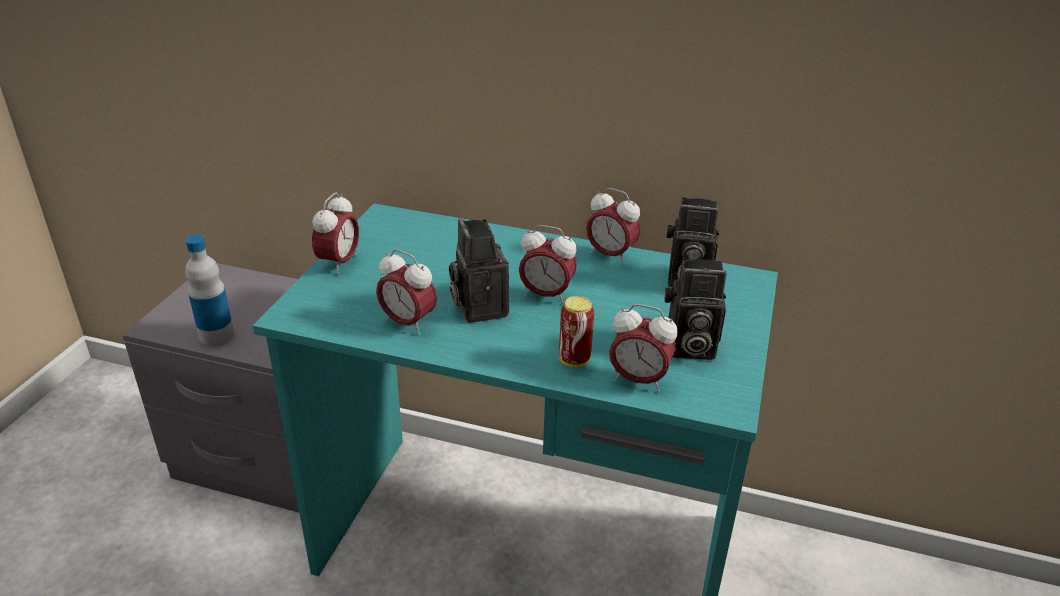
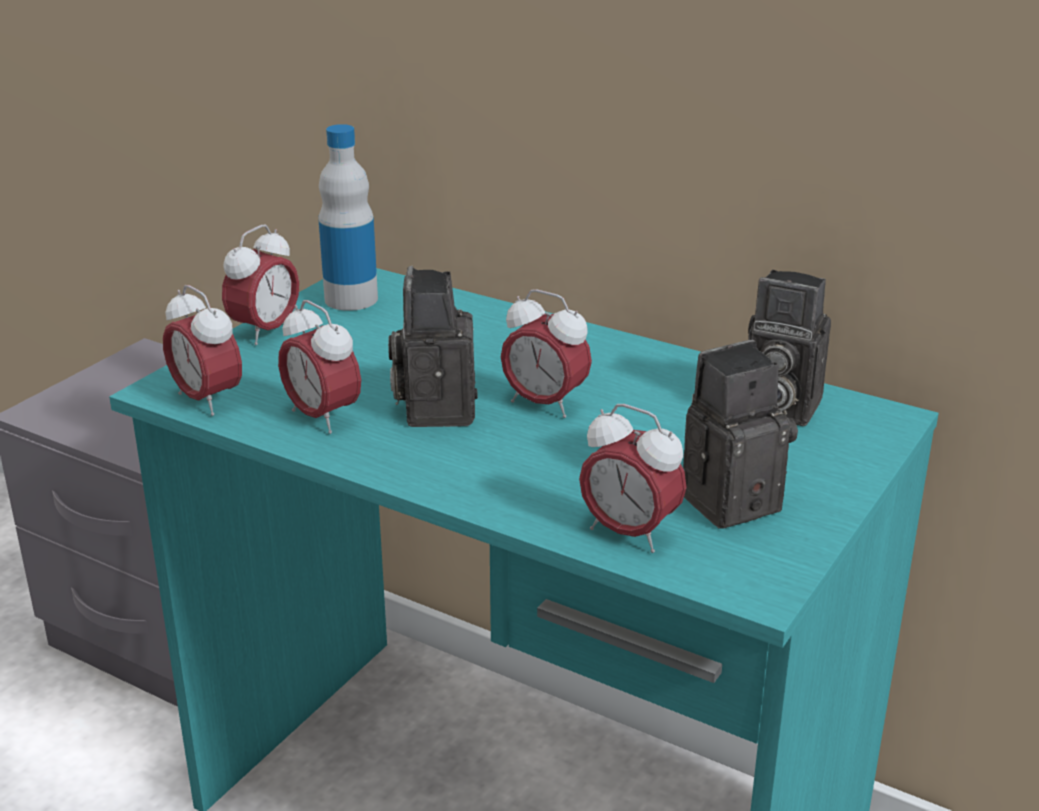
camera: 15 degrees right, 5 degrees down
bottle [185,235,234,345] -> bottle moved to [318,124,378,311]
can [559,296,594,368] -> none
alarm clock [586,188,641,265] -> alarm clock moved to [163,285,242,416]
camera [664,258,727,360] -> camera turned 135 degrees clockwise [683,340,798,528]

